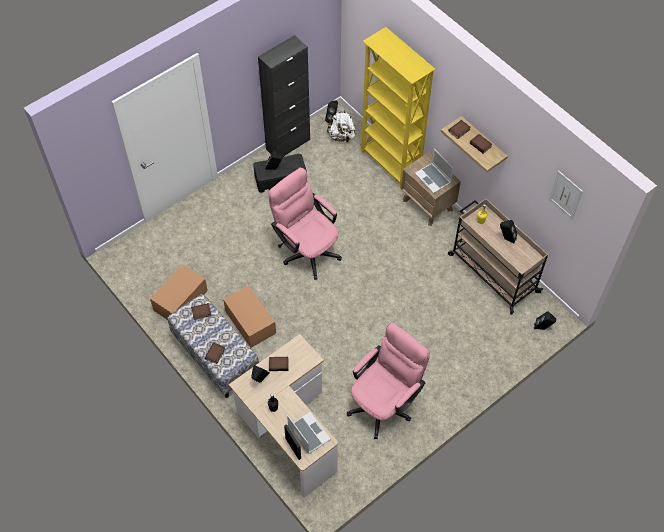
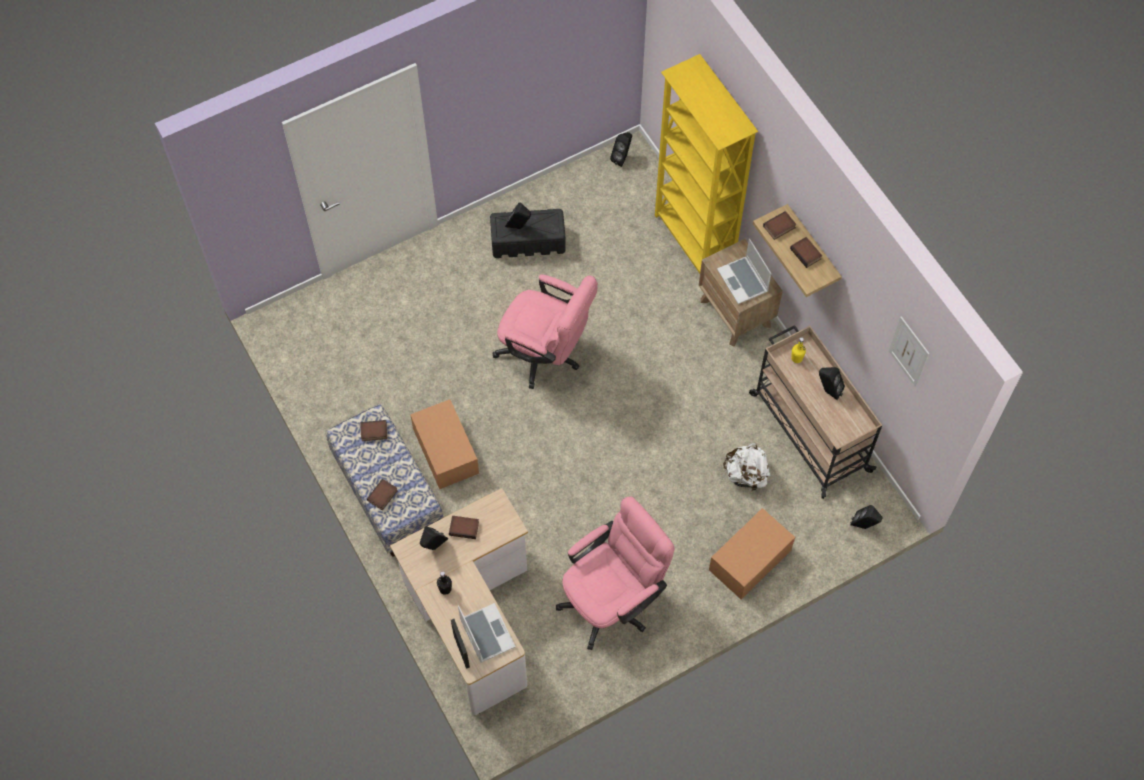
camera: 10 degrees right, 5 degrees up
cardboard box [150,264,208,319] -> cardboard box moved to [709,508,795,599]
black cabinet [258,35,310,157] -> none
pink office chair [268,168,342,280] -> pink office chair turned 150 degrees clockwise [492,274,598,389]
white backpack [327,109,356,143] -> white backpack moved to [723,443,771,491]

